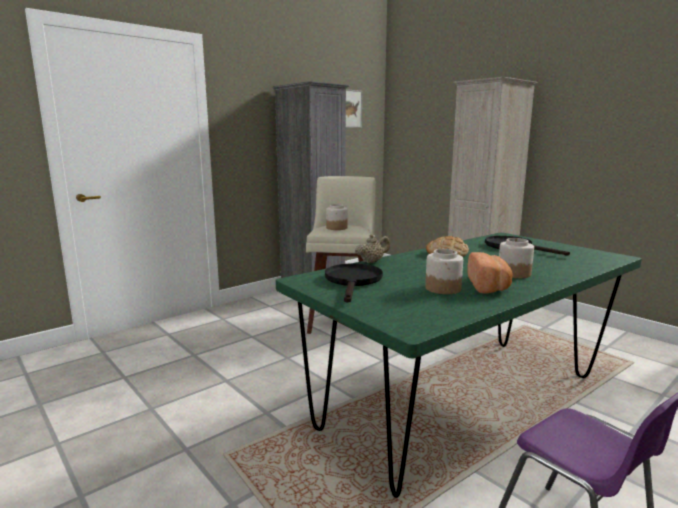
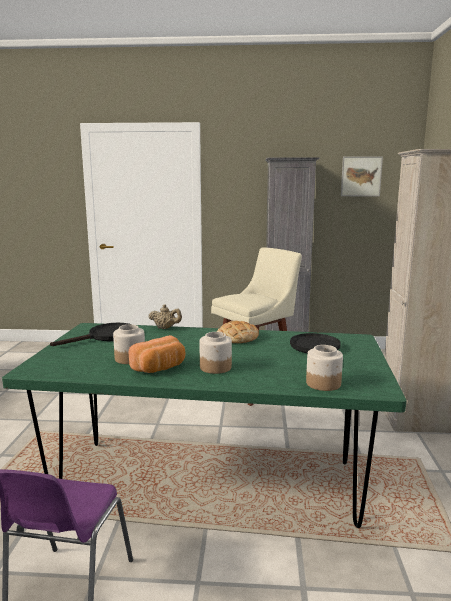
camera: 45 degrees right, 0 degrees up
jar [326,204,348,230] -> jar moved to [306,345,343,391]

